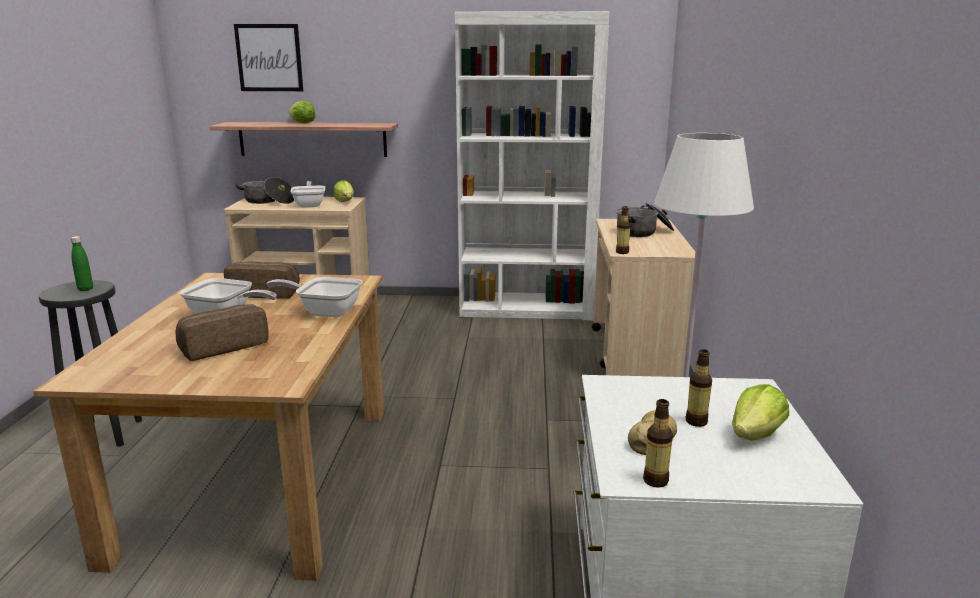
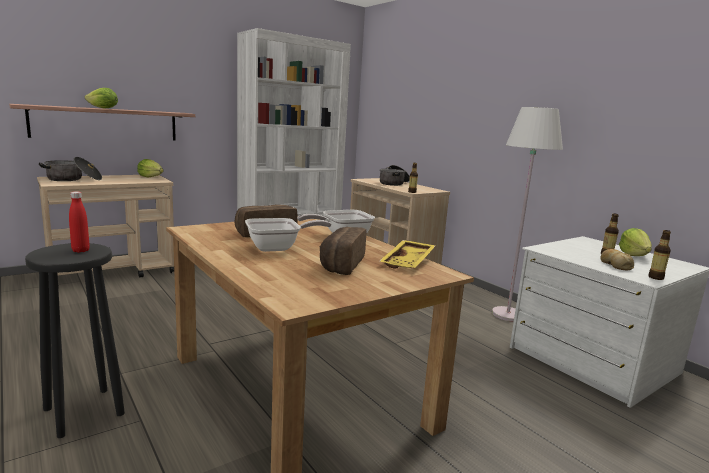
camera: 40 degrees left, 5 degrees down
green bottle [71,236,93,291] -> red bottle [69,192,90,253]
picture [234,24,303,91] -> none
frying pan [290,181,325,207] -> none
none -> yellow tray [379,240,436,268]

